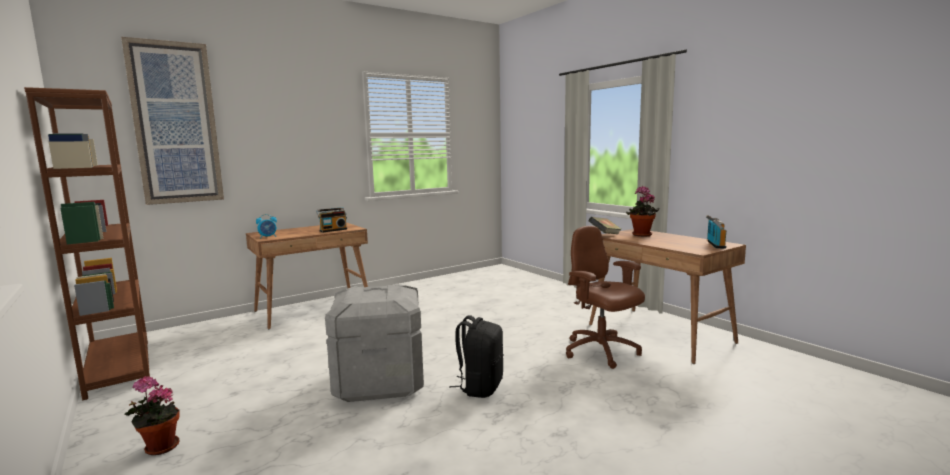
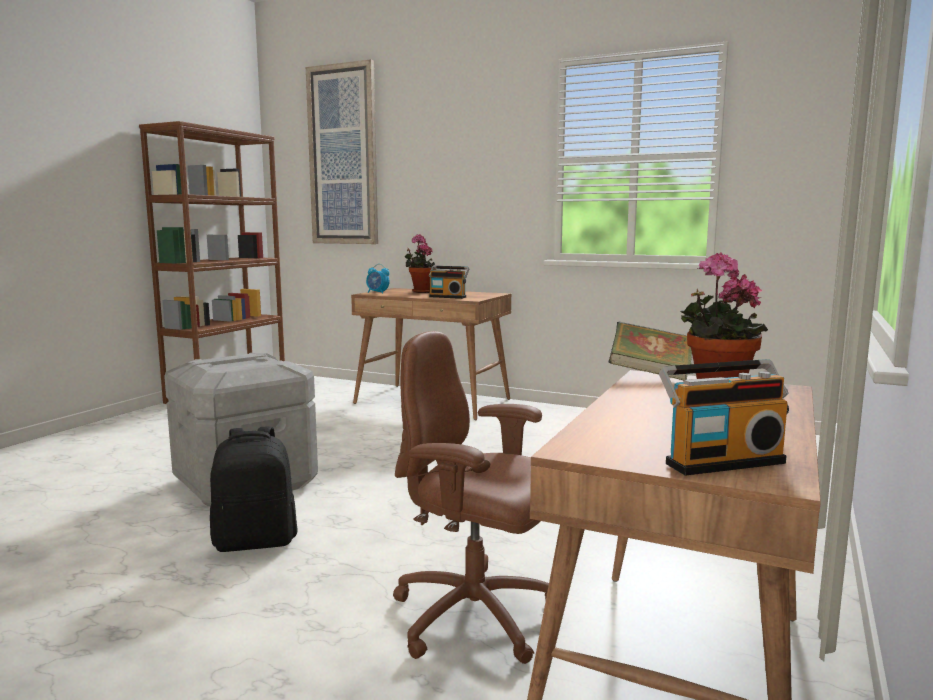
camera: 60 degrees right, 0 degrees up
potted plant [125,376,180,455] -> potted plant moved to [405,234,435,293]
brown office chair [566,226,645,369] -> brown office chair turned 90 degrees counterclockwise [393,331,549,664]

